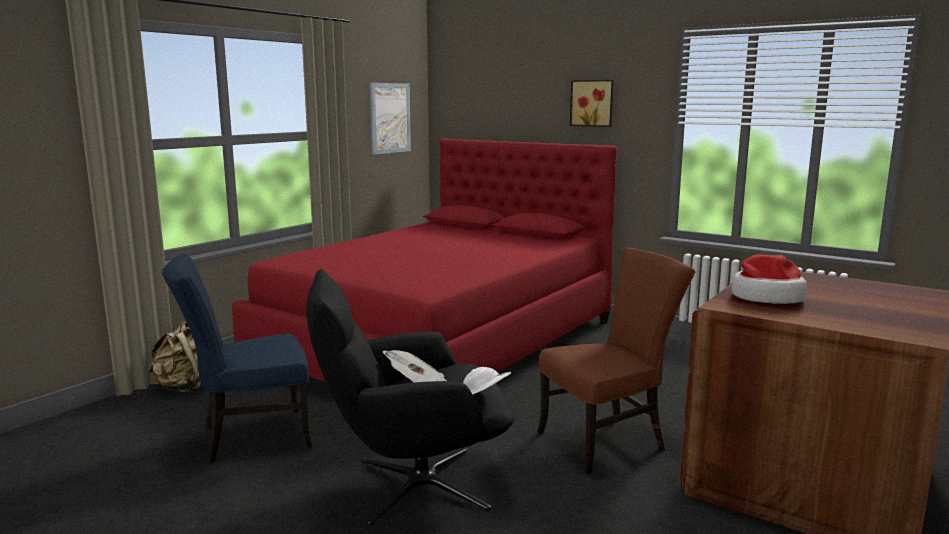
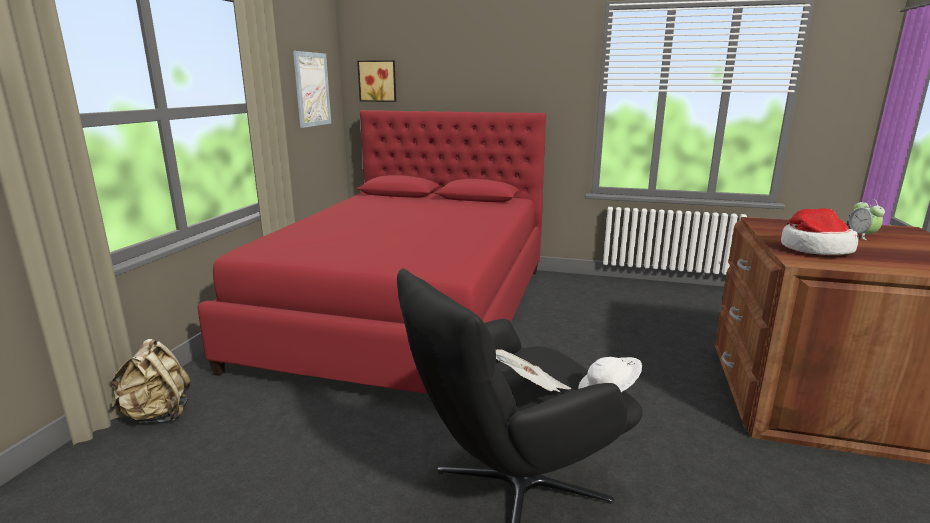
camera: 20 degrees left, 5 degrees up
blue chair [162,254,312,463] -> none
brown chair [537,248,695,475] -> none
picture [570,80,614,127] -> picture moved to [357,60,396,102]
none -> alarm clock [849,199,885,240]

